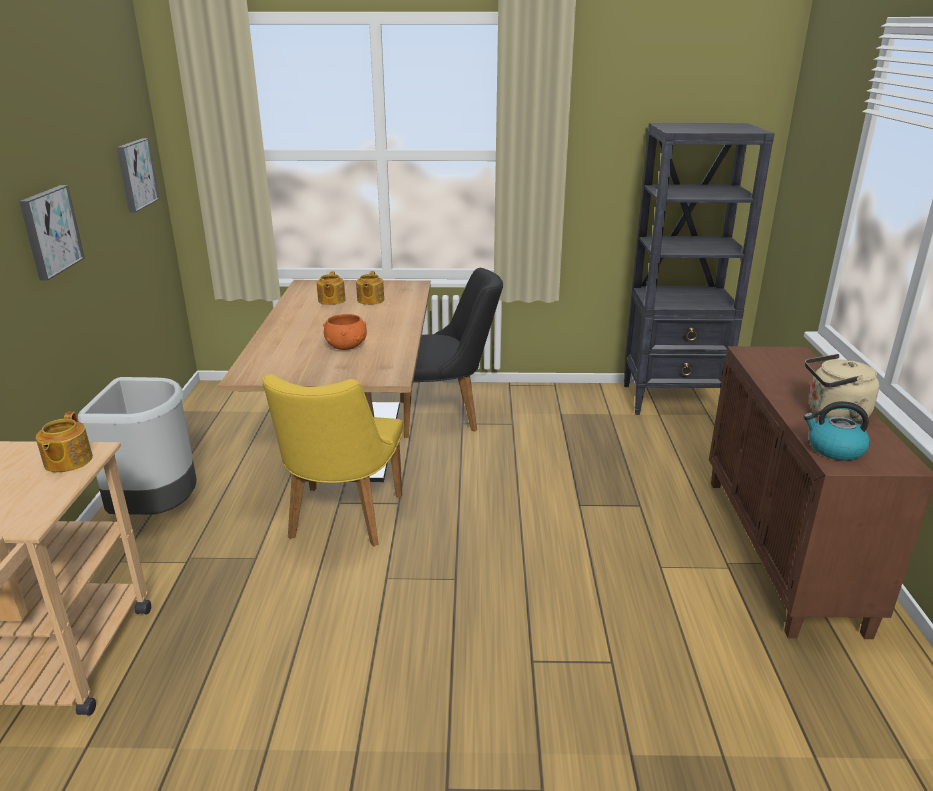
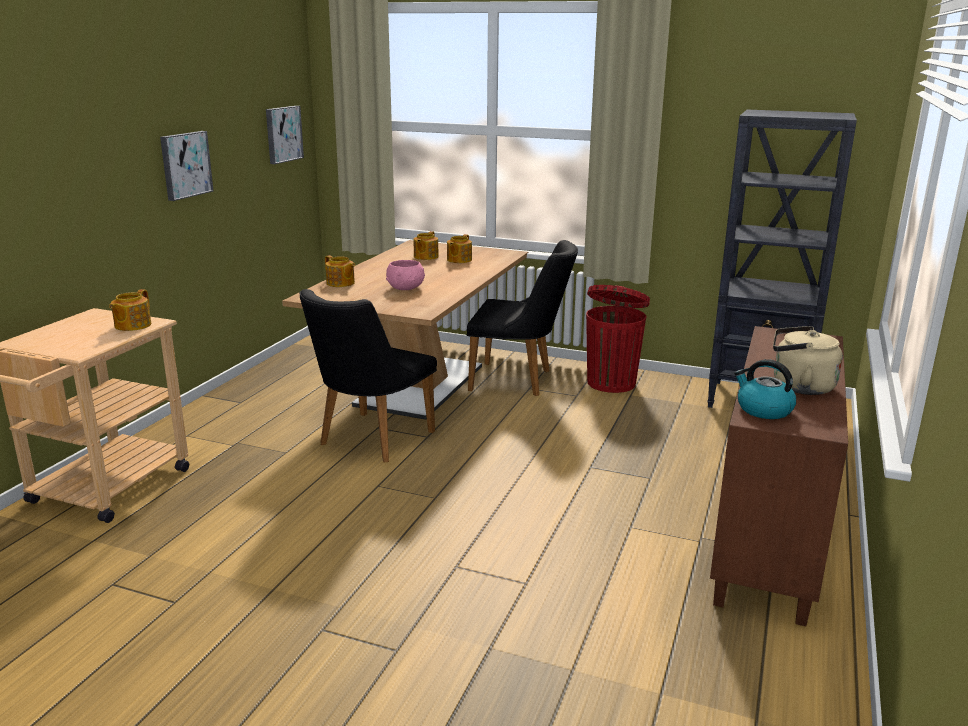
camera: 20 degrees right, 5 degrees down
grey trash can [78,377,197,515] -> none
yellow chair [262,374,403,547] -> black chair [300,289,437,463]
orange bowl [323,314,367,350] -> pink bowl [386,260,425,290]
none -> teapot [325,255,355,287]
none -> red trash can [586,285,650,393]

